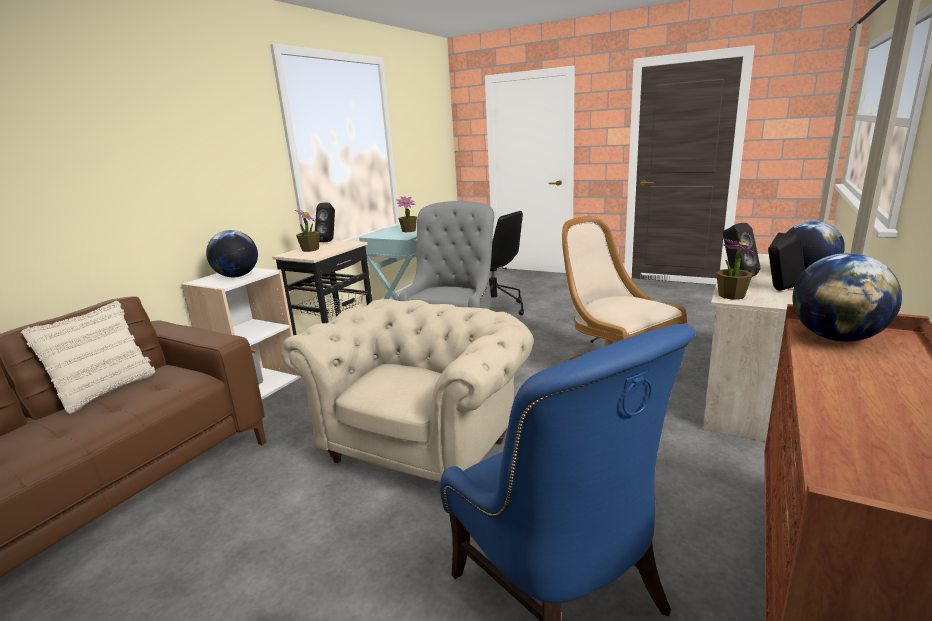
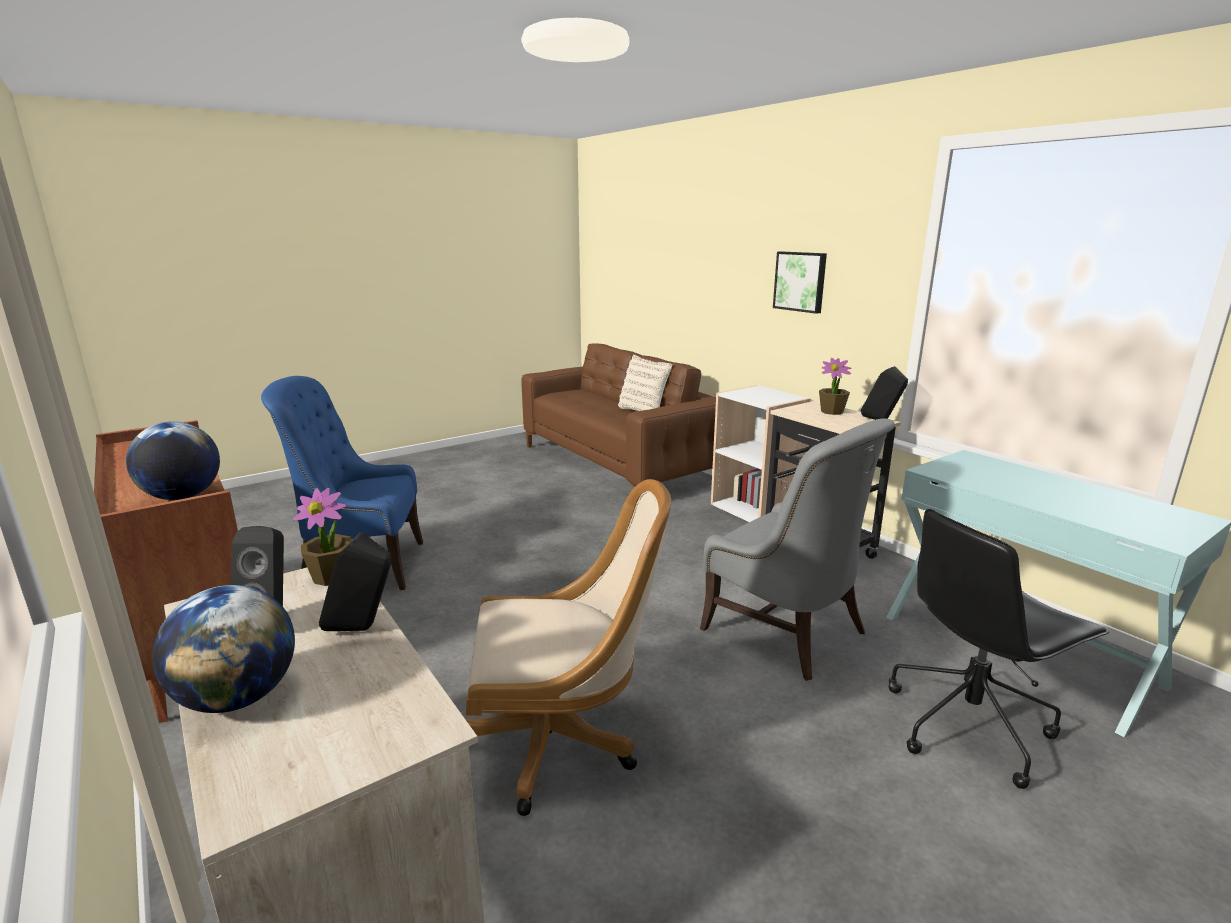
camera: 115 degrees right, 0 degrees up
globe [206,230,258,277] -> none
beige armchair [281,299,533,482] -> none
potted plant [397,196,417,232] -> none
none -> picture [773,251,827,314]

